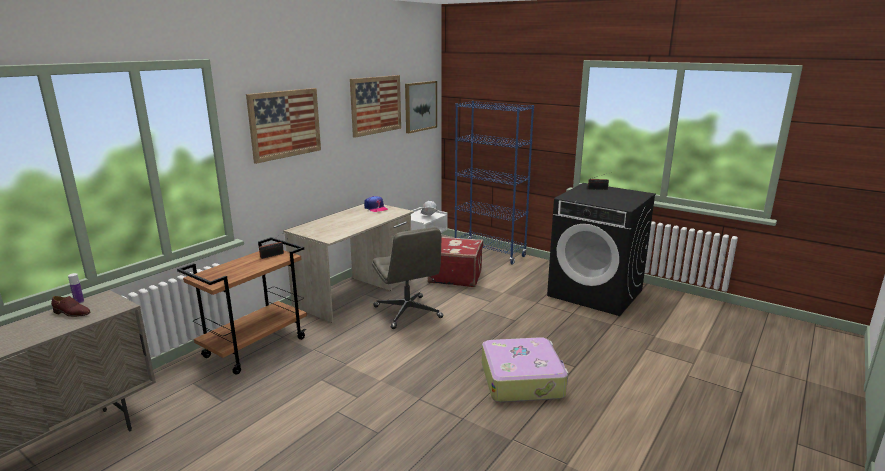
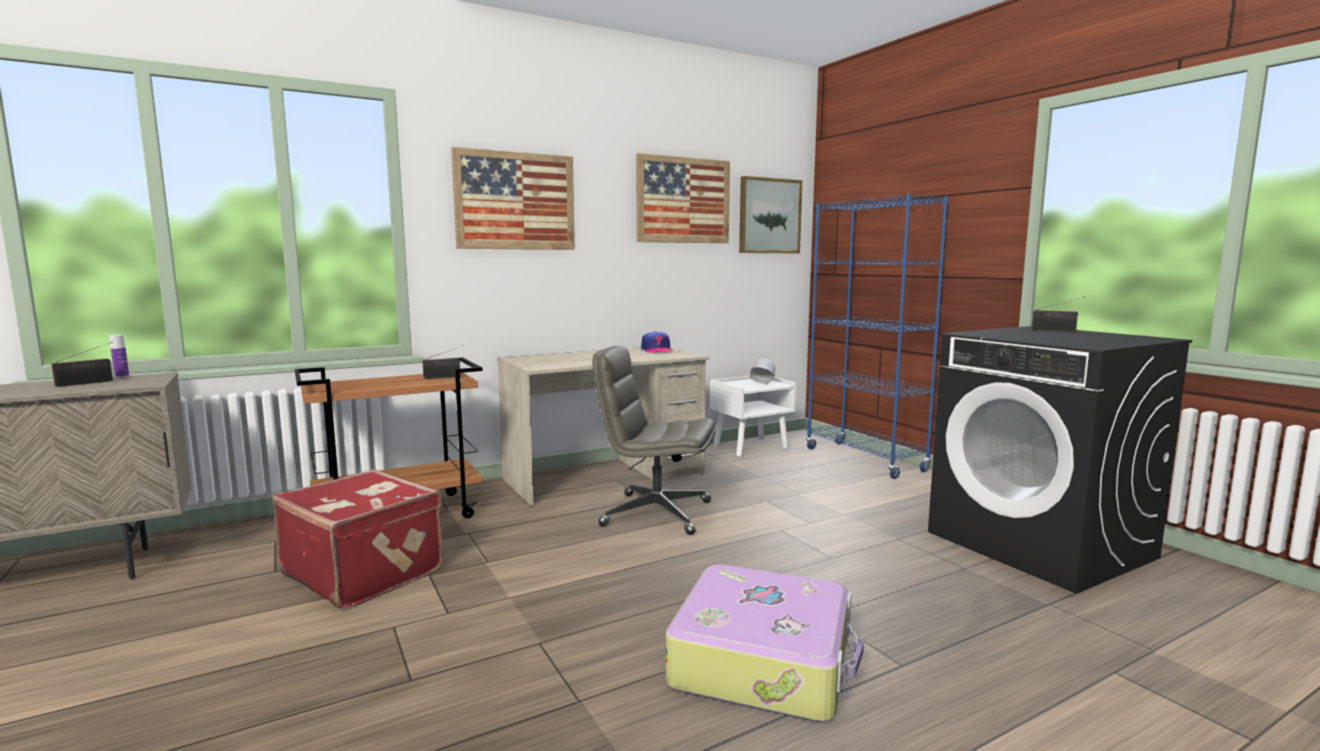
camera: 25 degrees right, 10 degrees down
brown shoe [51,296,91,317] -> radio [51,342,113,387]
grey office chair [372,227,443,329] -> grey office chair turned 105 degrees clockwise [592,346,716,535]
red suitcase [428,237,483,287] -> red suitcase moved to [272,469,443,609]

